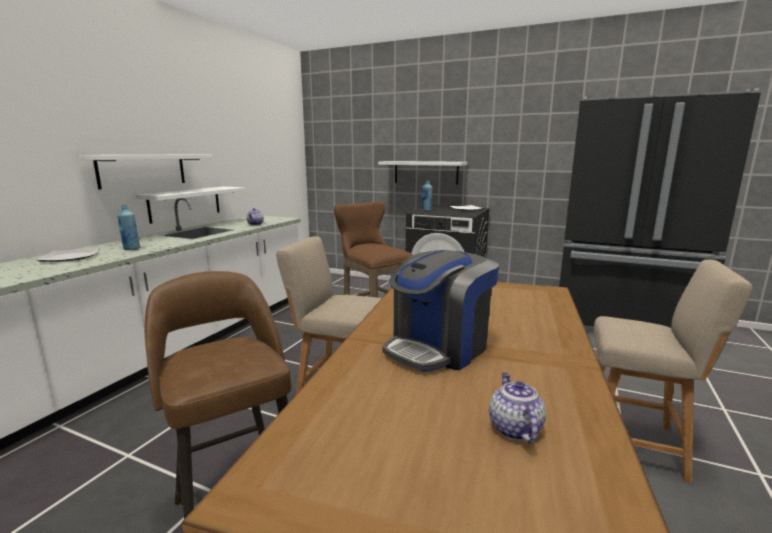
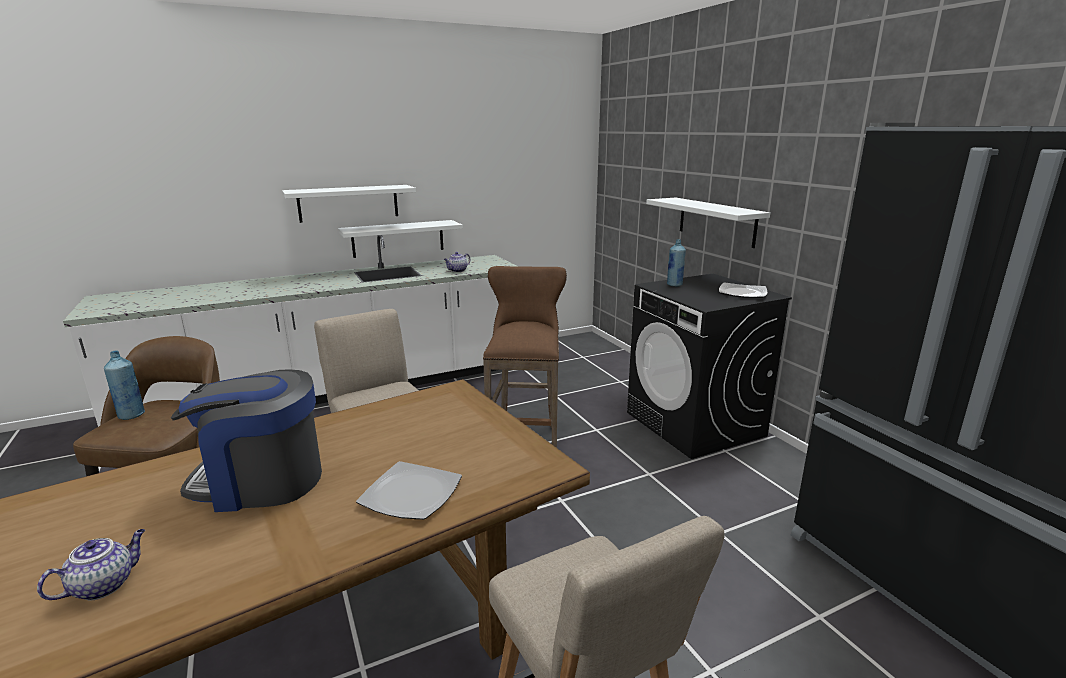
camera: 40 degrees right, 5 degrees up
plate [37,248,100,262] -> plate moved to [356,461,462,520]
blue bottle [117,205,140,250] -> blue bottle moved to [104,351,145,420]

